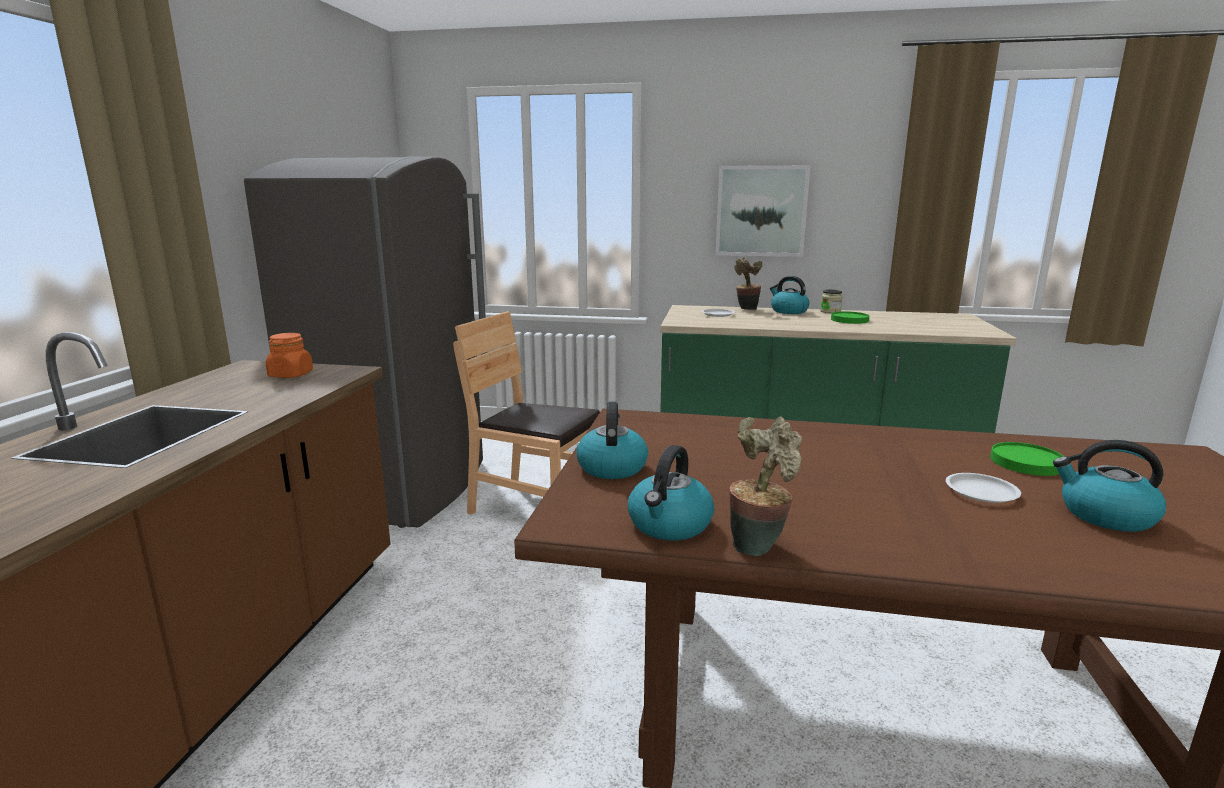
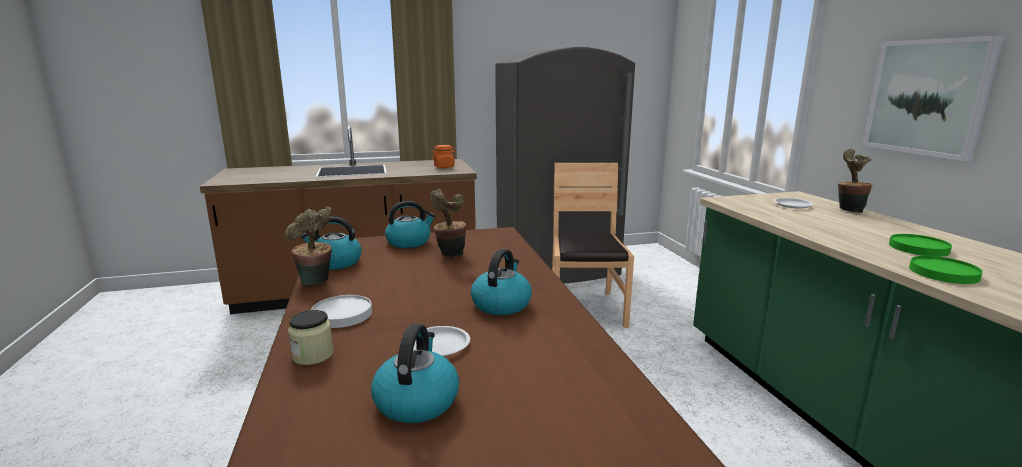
camera: 65 degrees right, 0 degrees up
kettle [770,276,809,314] -> kettle moved to [471,249,532,315]
jar [820,289,842,313] -> jar moved to [288,310,334,365]
green plate [990,442,1064,476] -> green plate moved to [909,256,983,284]
none -> white plate [311,295,372,328]
none -> potted plant [430,189,466,257]

